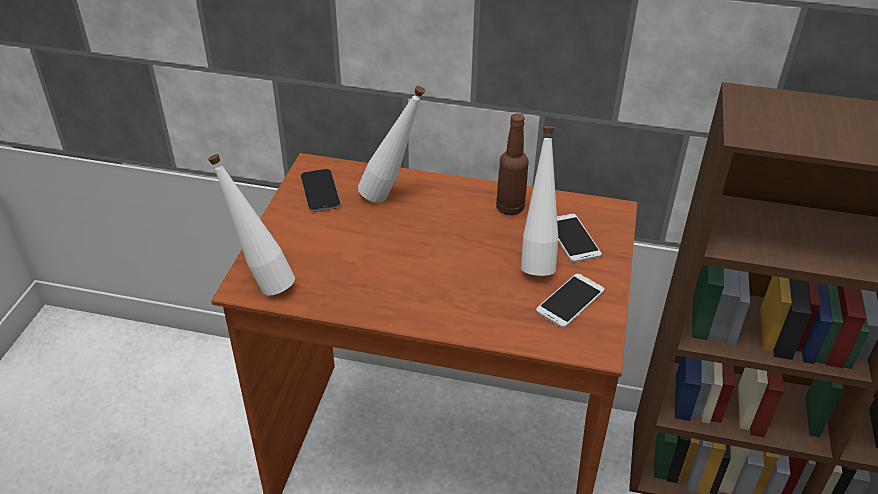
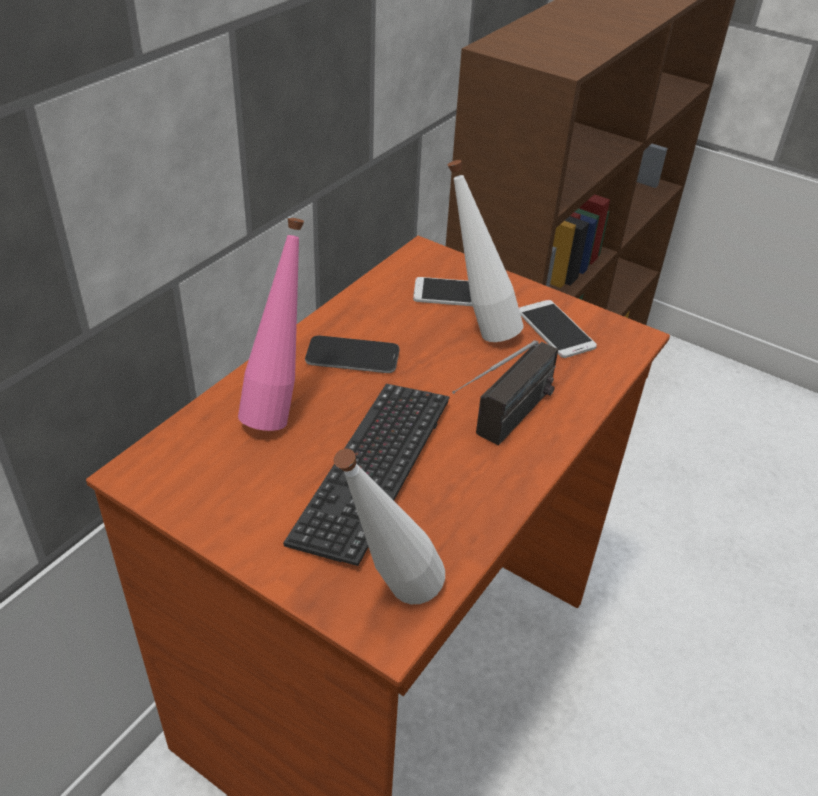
camera: 70 degrees left, 0 degrees up
phone [301,169,341,212] -> phone moved to [305,336,400,373]
white bottle [358,86,425,203] -> pink bottle [238,218,304,431]
brown bottle [496,113,529,215] -> none
none -> keyboard [283,384,450,566]
none -> radio [452,340,558,446]

